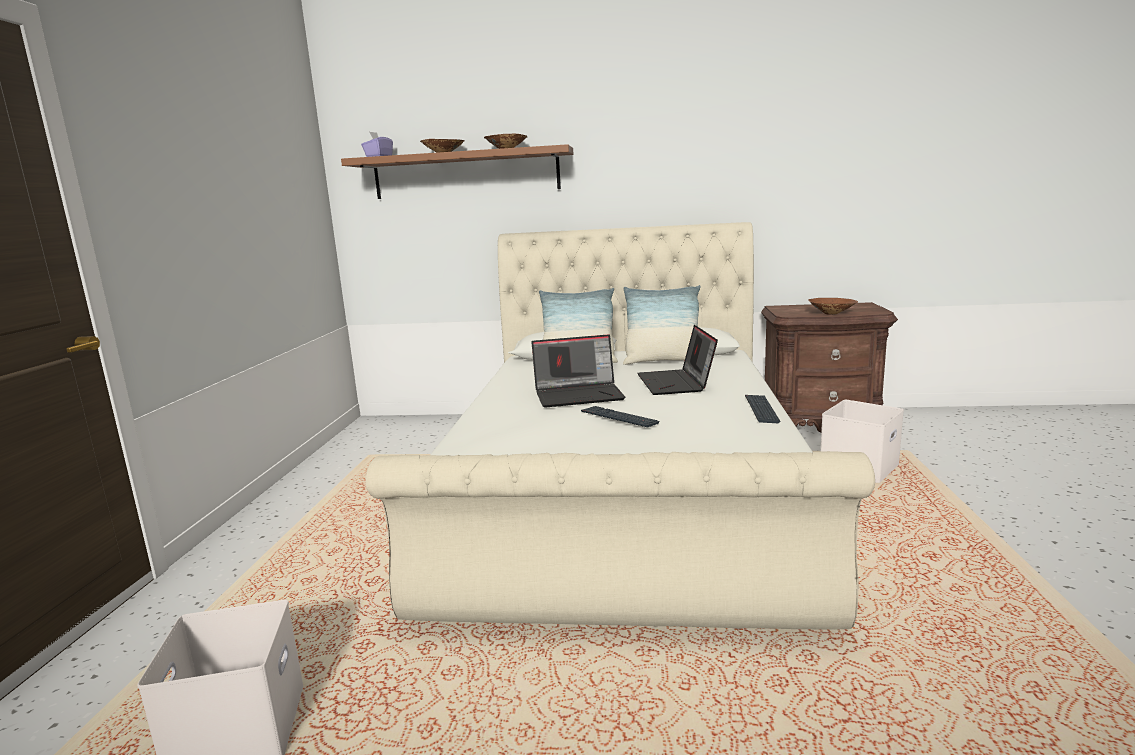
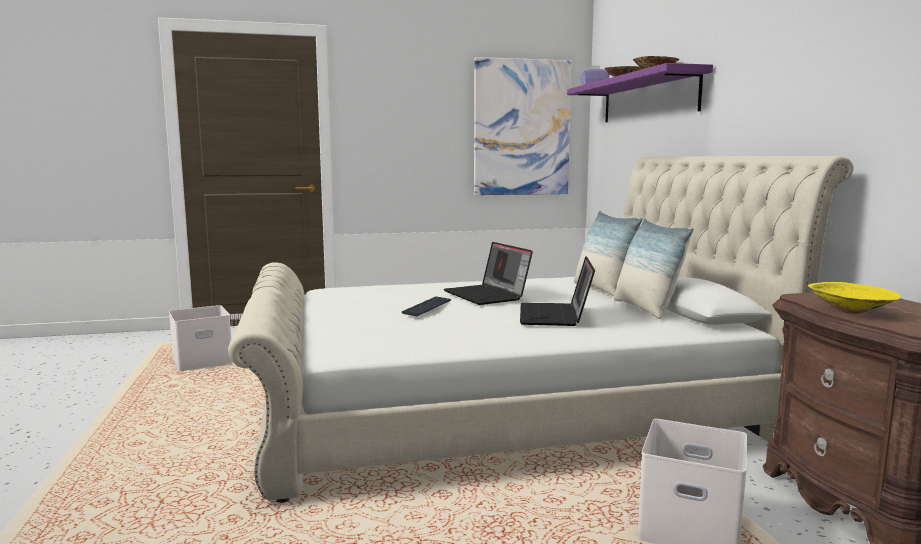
camera: 70 degrees right, 5 degrees down
brown shelf [341,144,573,199] -> purple shelf [567,63,713,122]
laptop [637,325,718,395] -> laptop turned 60 degrees counterclockwise [520,256,595,326]
keyboard [745,395,780,423] -> none
brown bowl [808,298,858,315] -> yellow bowl [808,282,901,314]
none -> picture [474,57,572,195]

